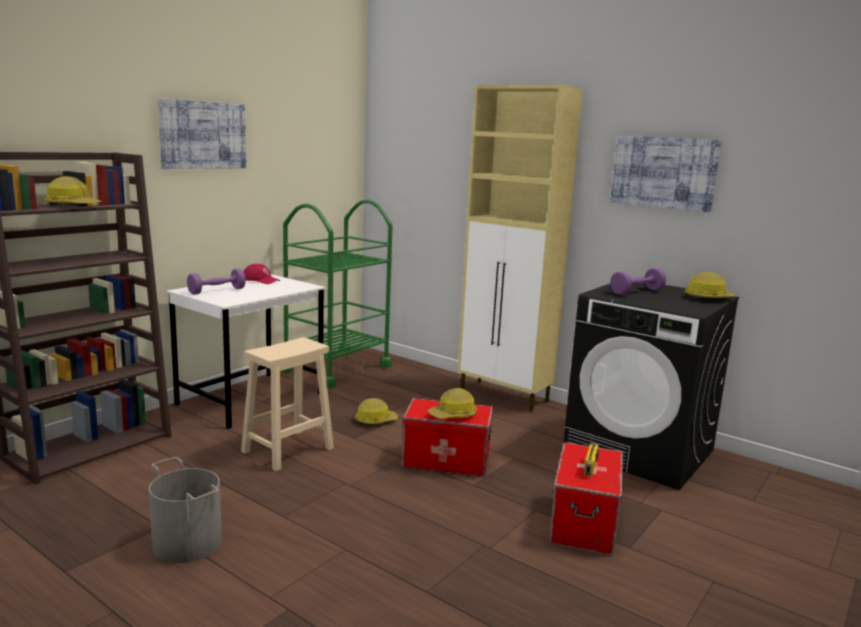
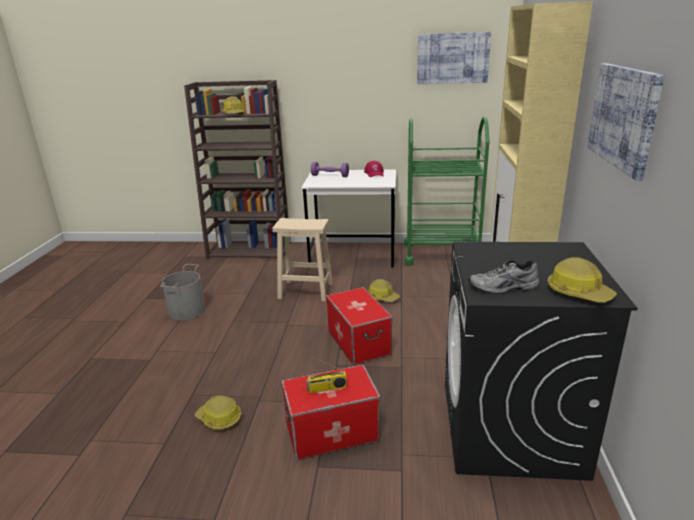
camera: 60 degrees right, 10 degrees up
picture [158,98,246,169] -> picture moved to [417,32,491,84]
hard hat [428,388,477,419] -> hard hat moved to [195,395,241,430]
purple dumbbell [610,268,666,295] -> none
none -> grey shoe [468,260,539,294]

